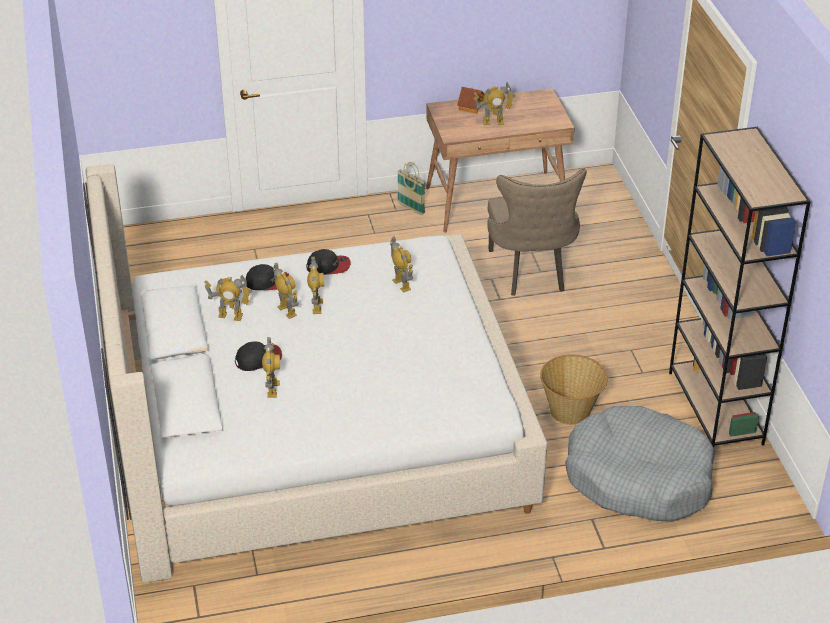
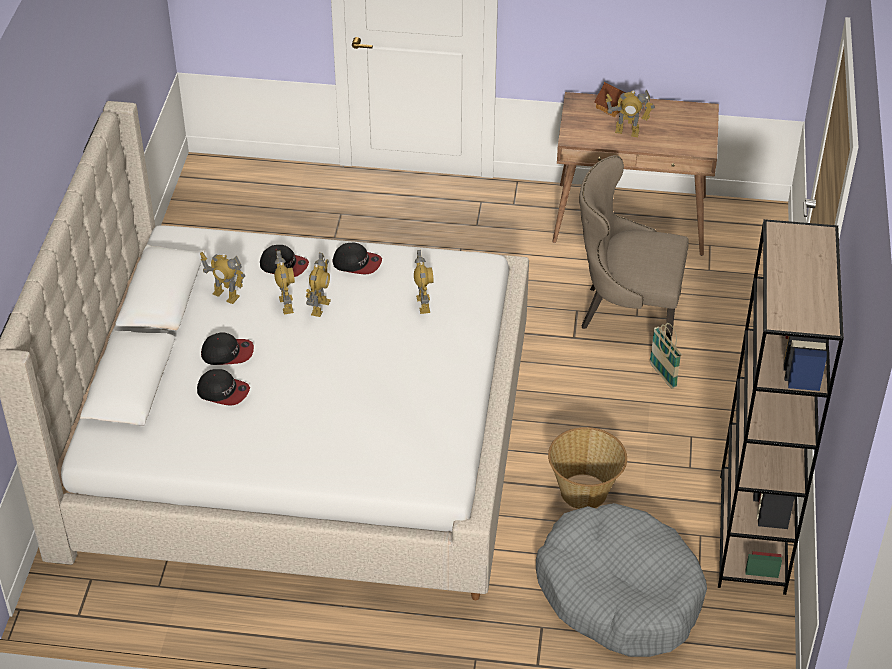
camera: 20 degrees right, 5 degrees up
toy robot [262,337,280,398] -> cap [197,369,250,405]
basket [397,162,425,215] -> basket moved to [649,323,682,389]
beige chair [487,168,587,296] -> beige chair turned 90 degrees clockwise [579,155,689,341]

